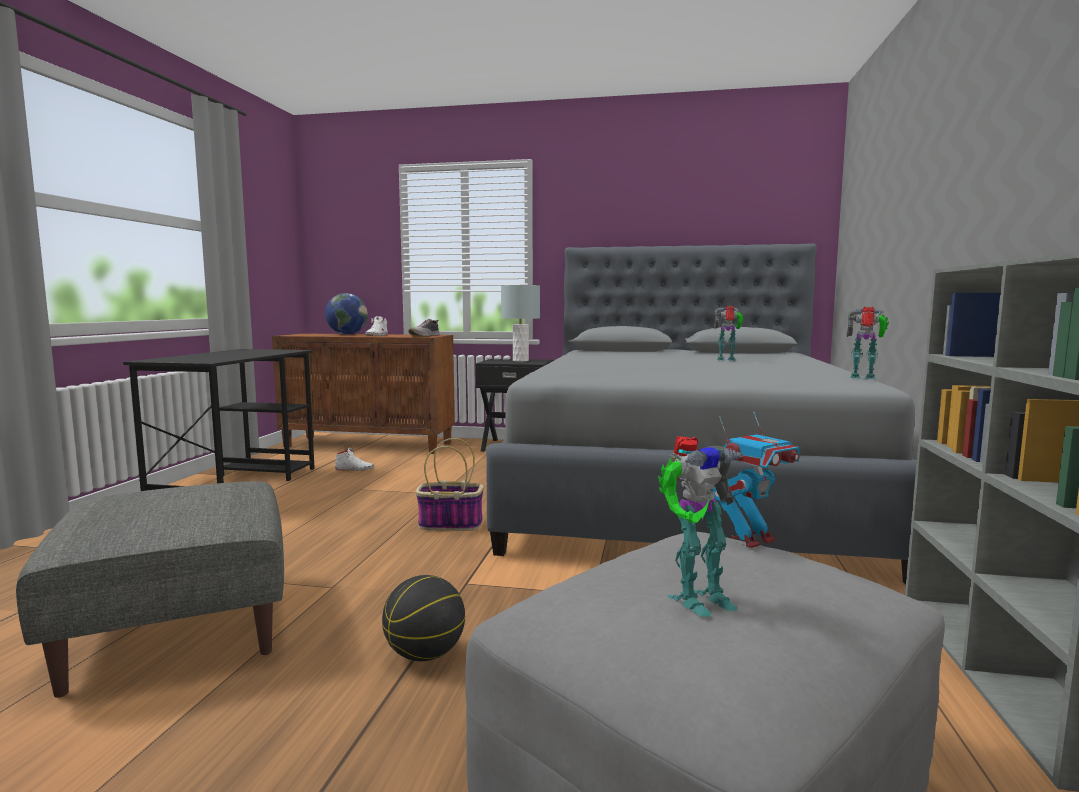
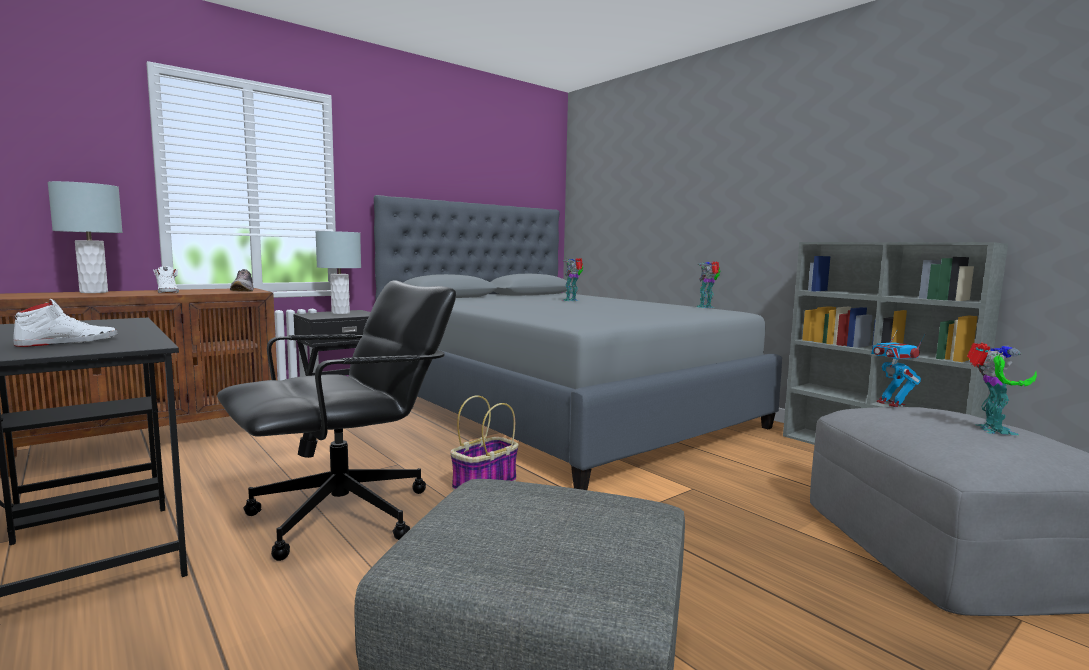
camera: 50 degrees left, 0 degrees up
globe [325,293,368,334] -> grey table lamp [48,181,123,293]
white shoe [335,448,374,471] -> white shoe moved to [13,299,118,347]
basketball [382,575,465,661] -> none
toy robot [712,412,800,548] -> toy robot turned 150 degrees clockwise [871,329,925,407]
none -> black office chair [217,280,456,561]

